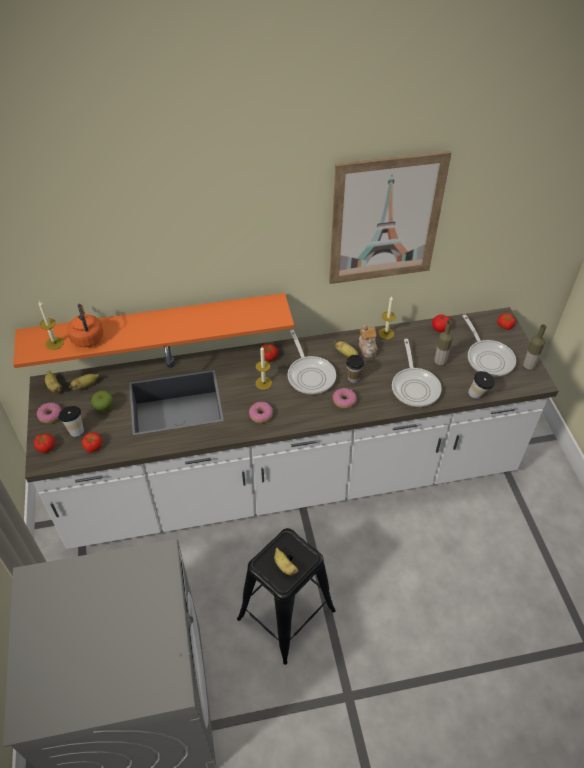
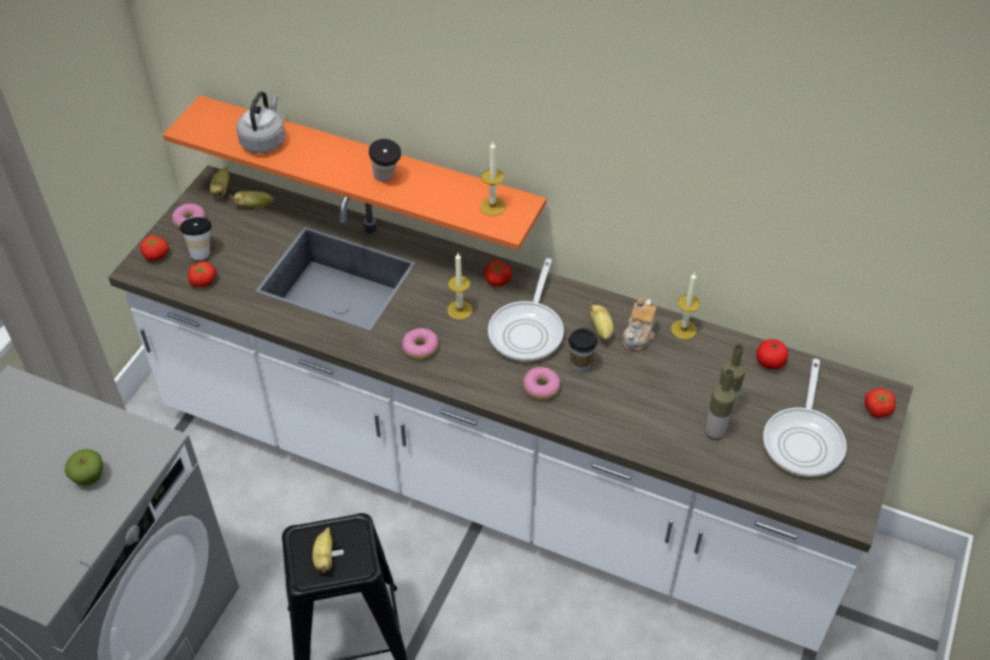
camera: 35 degrees right, 0 degrees up
candle [39,301,64,350] -> candle moved to [480,142,506,216]
orange kettle [67,304,103,347] -> grey kettle [236,91,286,153]
apple [91,390,113,412] -> apple moved to [65,449,103,486]
picture [329,151,451,284] -> none
frying pan [392,339,442,407] -> none
cup [468,371,495,399] -> cup moved to [369,139,401,181]
bottle [523,324,546,371] -> bottle moved to [706,369,736,440]

